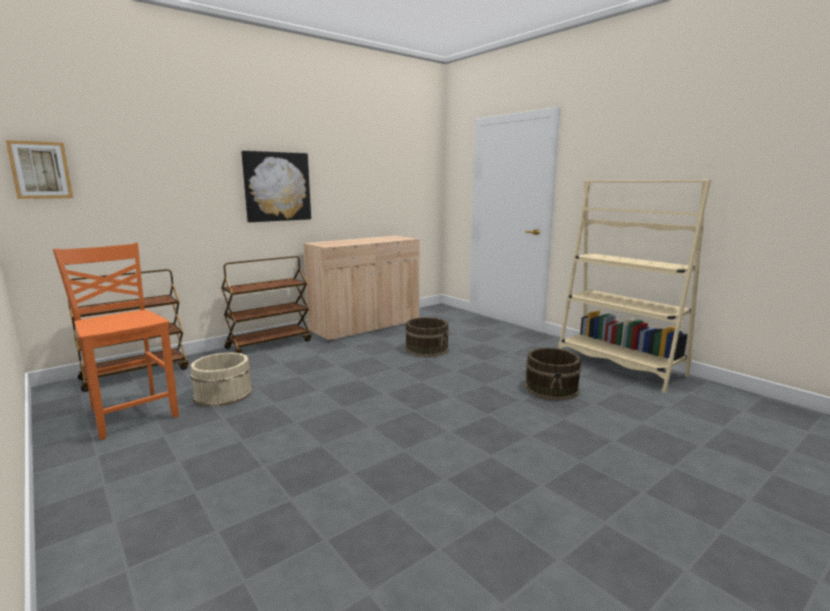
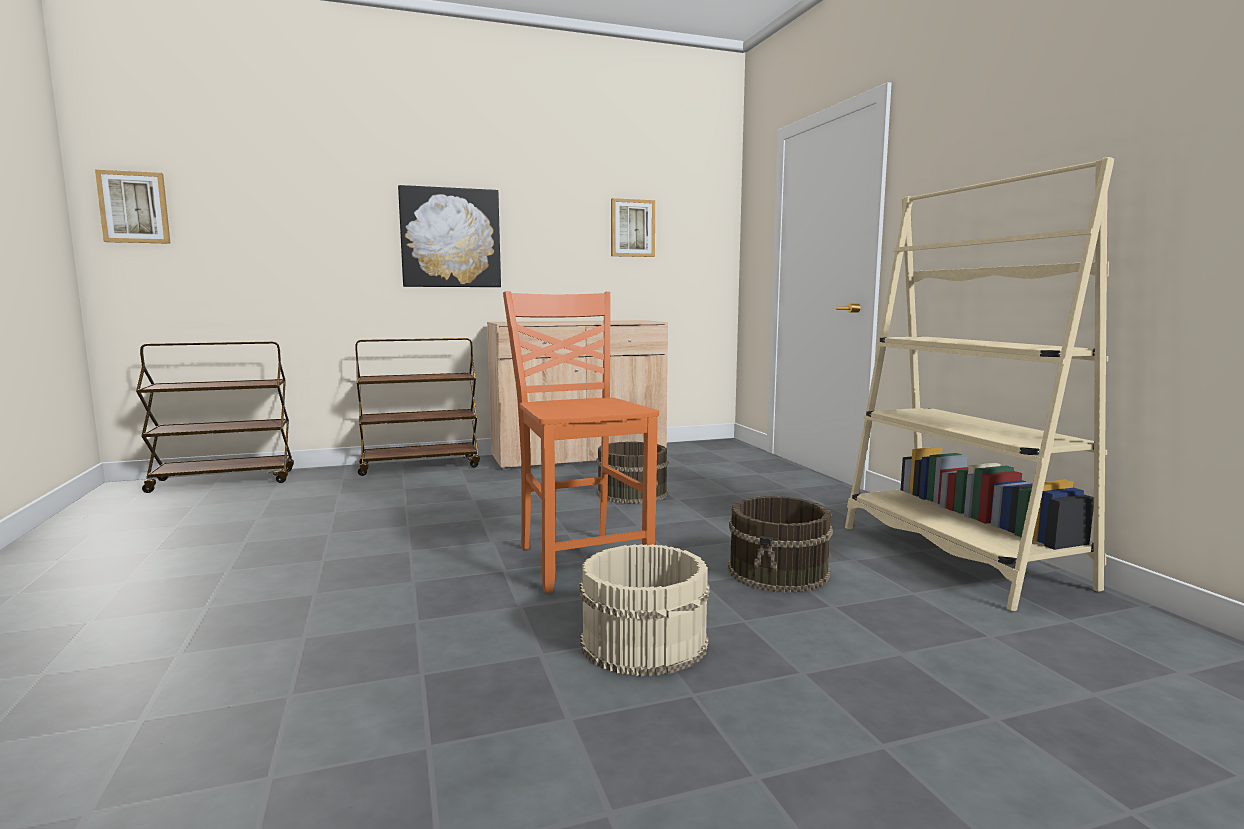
camera: 20 degrees right, 5 degrees down
orange chair [53,243,179,440] -> orange chair moved to [503,291,659,593]
beige bucket [190,352,253,407] -> beige bucket moved to [580,544,710,677]
none -> picture [611,198,655,257]

